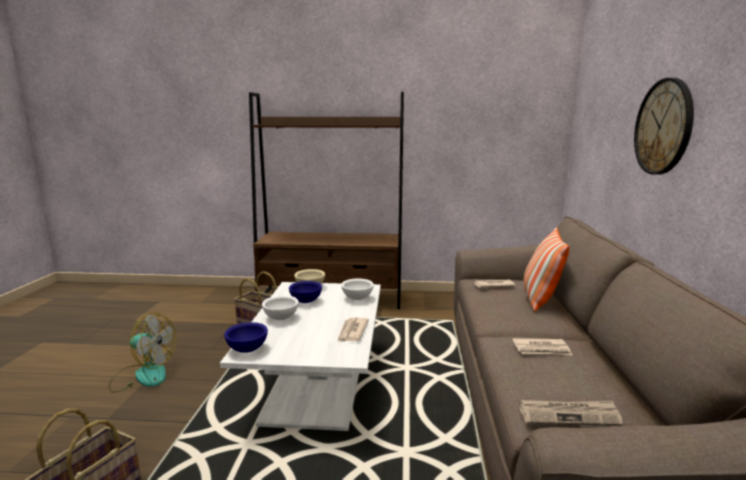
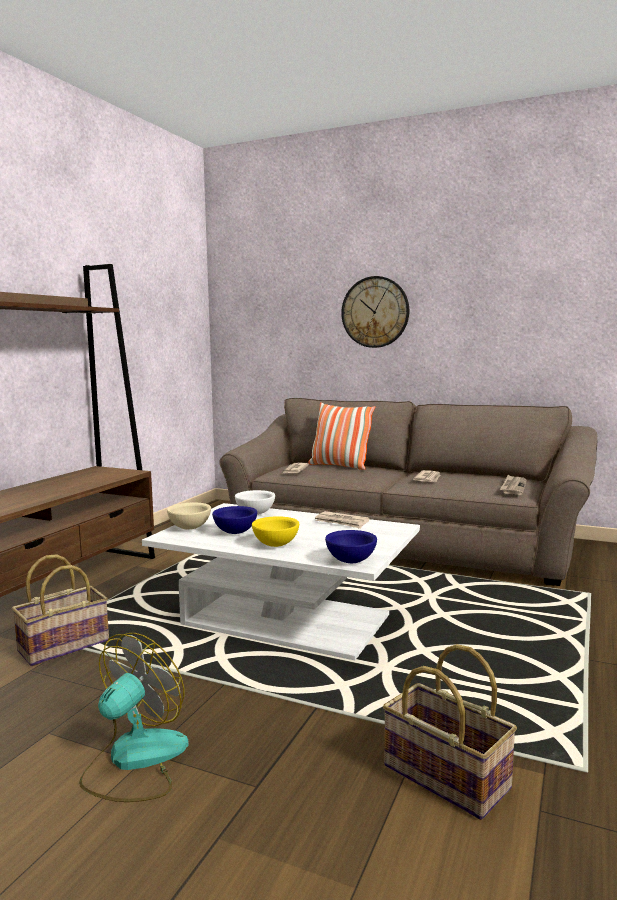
camera: 70 degrees left, 5 degrees down
white bowl [262,295,299,320] -> yellow bowl [252,516,299,547]

